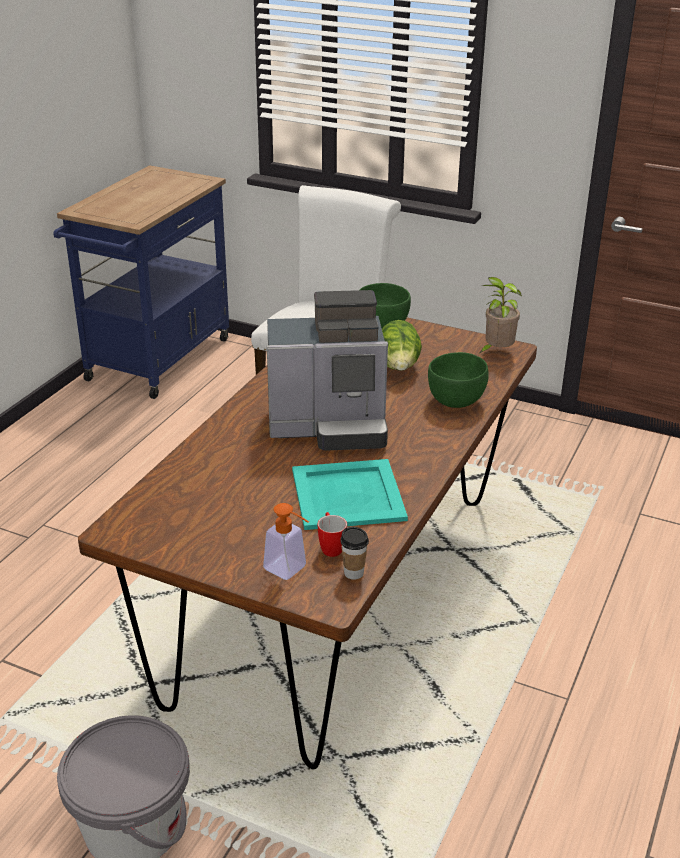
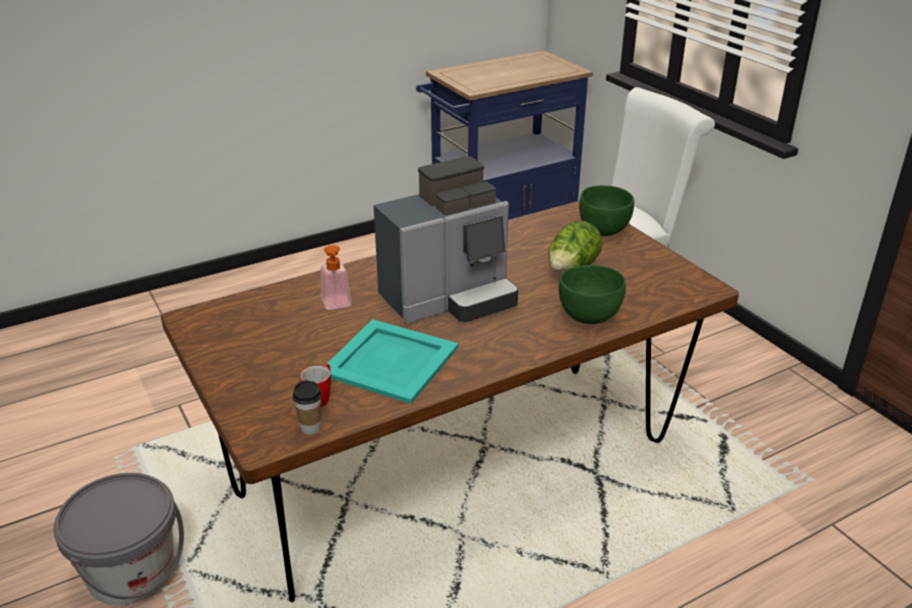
camera: 35 degrees right, 0 degrees up
soap dispenser [263,503,309,580] -> soap dispenser moved to [321,245,352,310]
coffee machine [267,290,388,451] -> coffee machine turned 60 degrees counterclockwise [374,156,518,324]
potted plant [479,277,522,353] -> none

